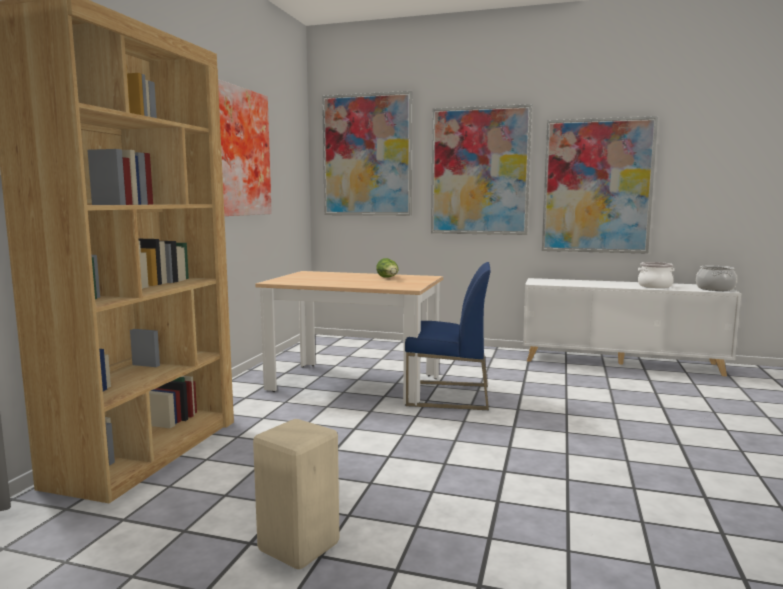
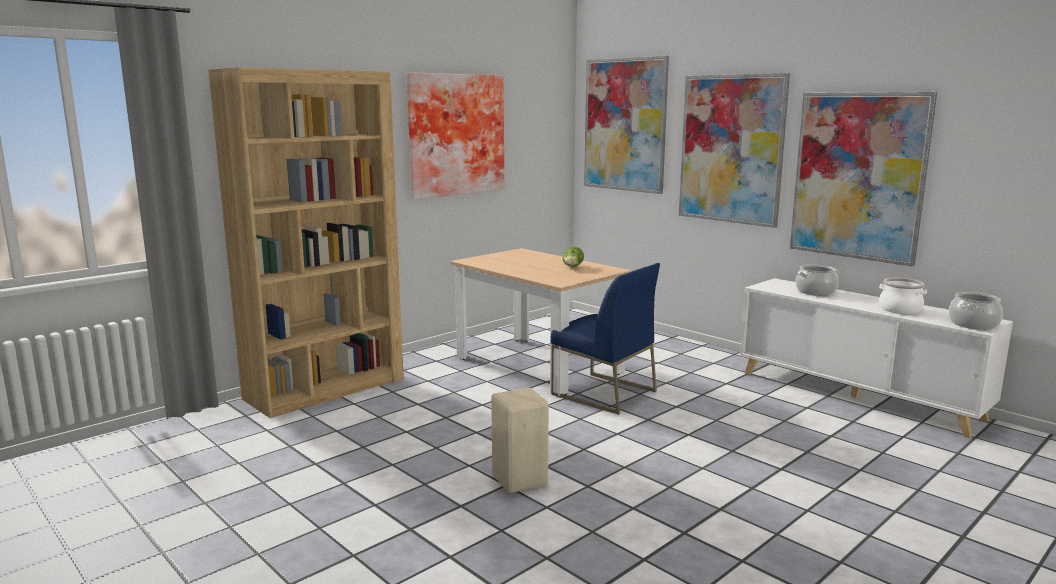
camera: 30 degrees right, 5 degrees up
beige stool [253,419,339,569] -> beige stool moved to [491,388,549,493]
none -> cooking pot [795,265,838,296]

